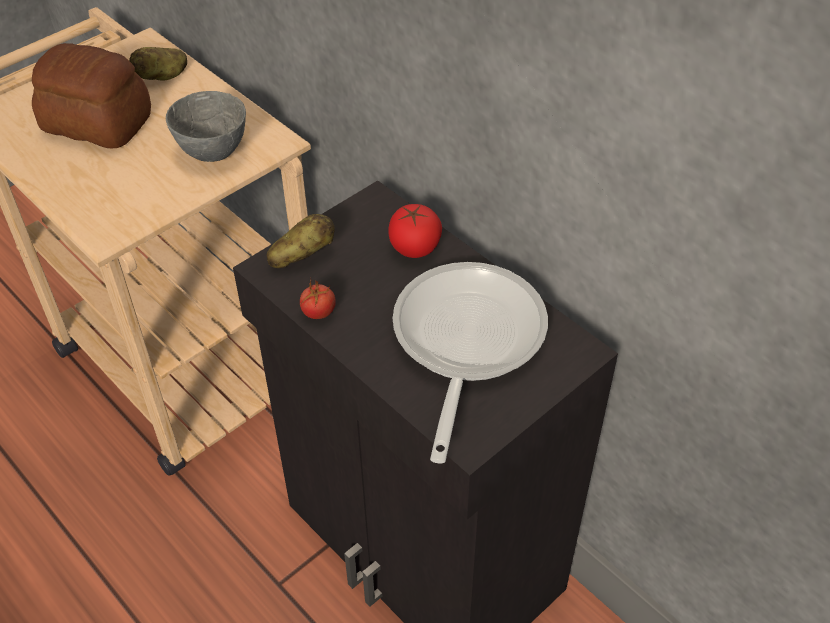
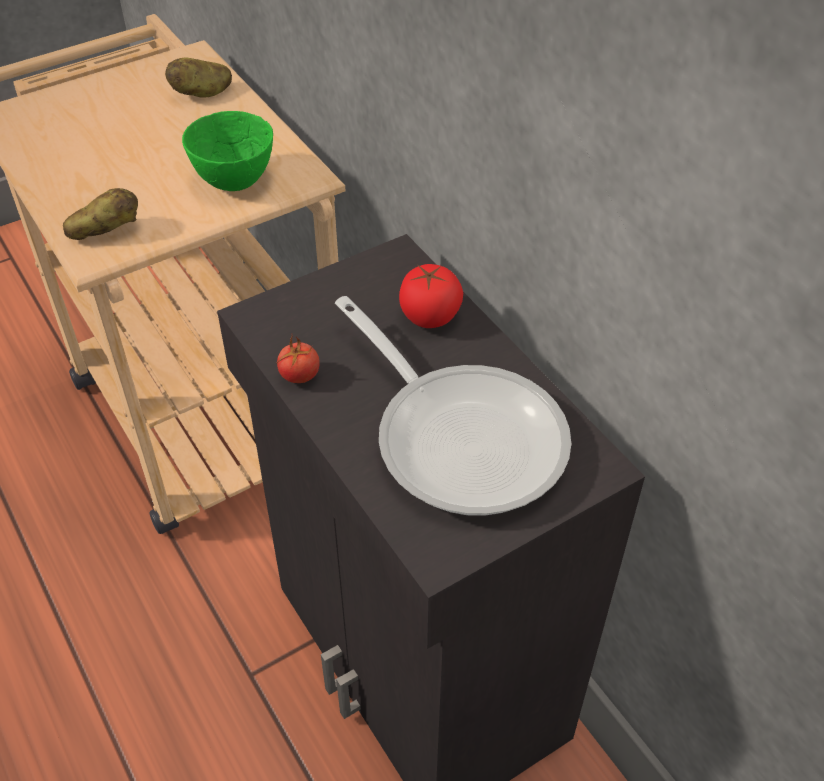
camera: 10 degrees right, 0 degrees up
bread [32,43,151,148] -> none
grey bowl [166,91,246,162] -> green bowl [182,111,273,191]
potato [266,214,335,268] -> potato moved to [63,188,138,240]
frying pan [393,262,548,464] -> frying pan turned 120 degrees clockwise [335,296,571,516]

